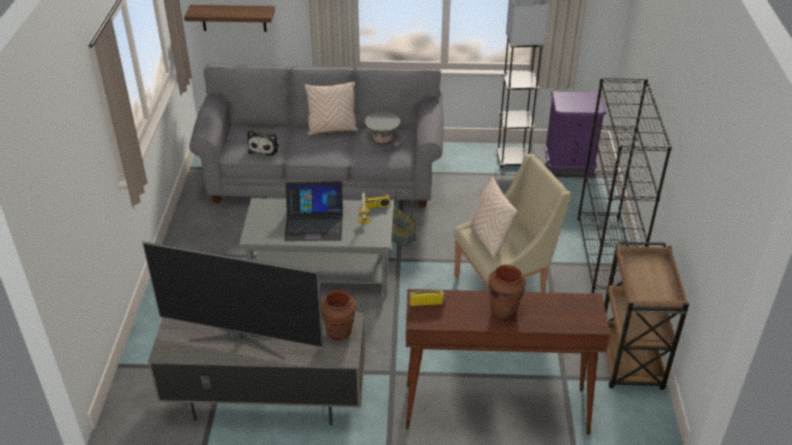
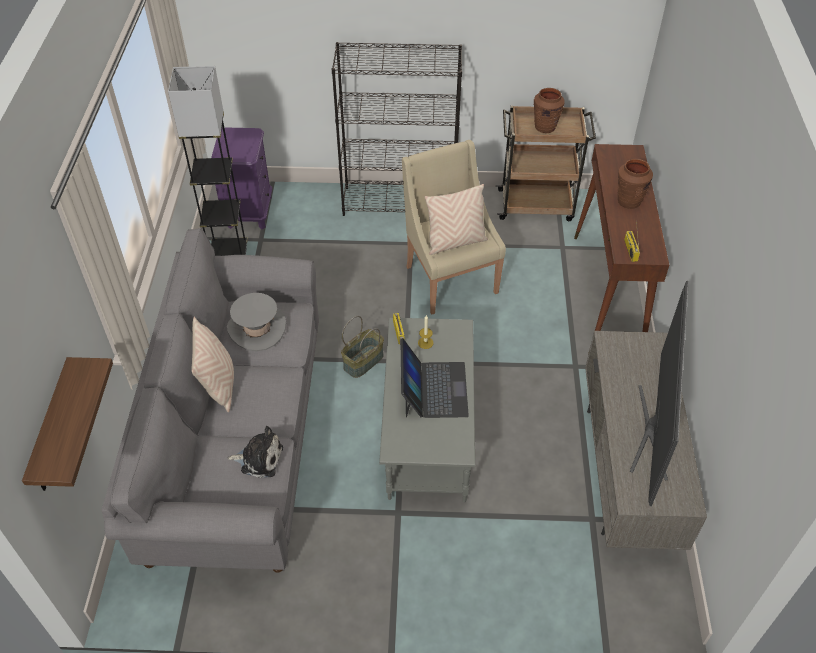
camera: 90 degrees left, 10 degrees up
brown vase [321,290,356,340] -> brown vase moved to [534,88,565,133]

